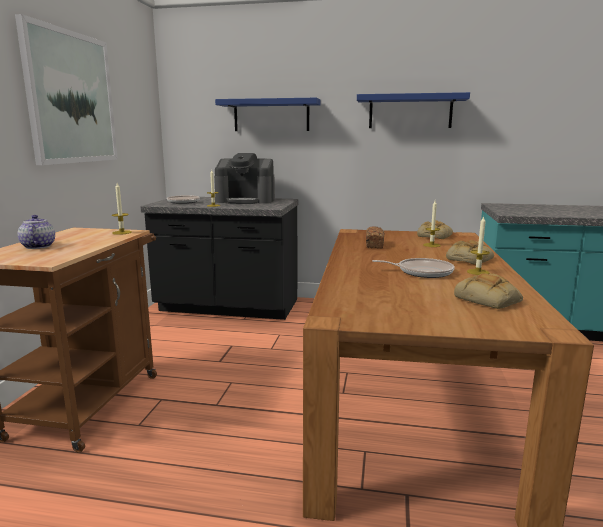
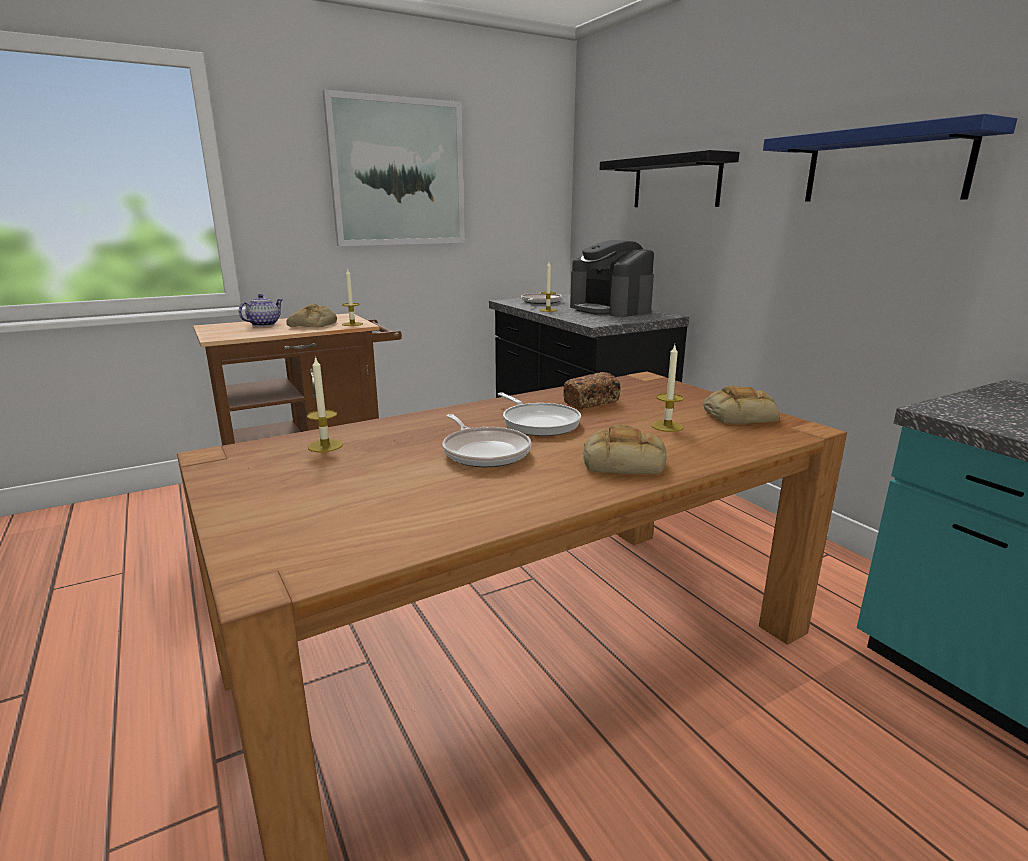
camera: 50 degrees right, 5 degrees up
blue shelf [215,98,321,131] -> black shelf [600,150,739,207]
bread [454,273,523,309] -> bread moved to [286,304,337,327]
candle [467,216,490,275] -> candle moved to [306,356,343,452]
none -> frying pan [498,393,581,436]

